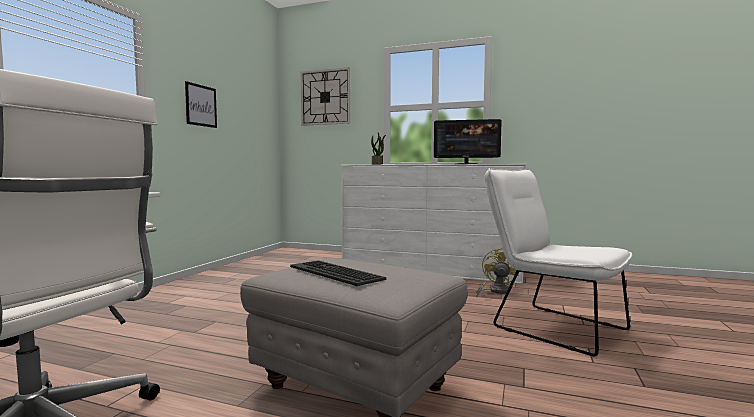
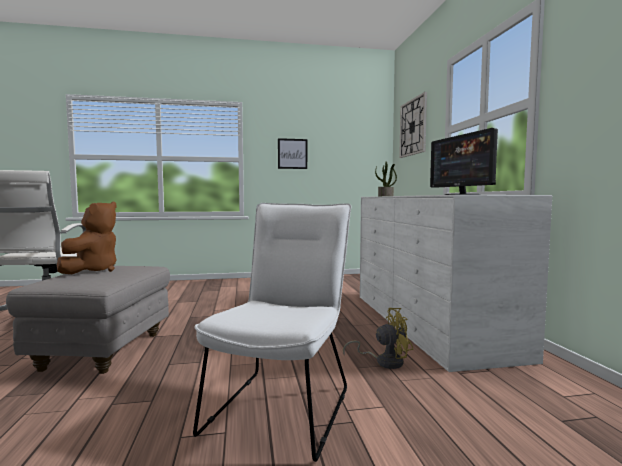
camera: 60 degrees right, 0 degrees up
keyboard [290,261,386,286] -> brown plush toy [57,201,117,274]

